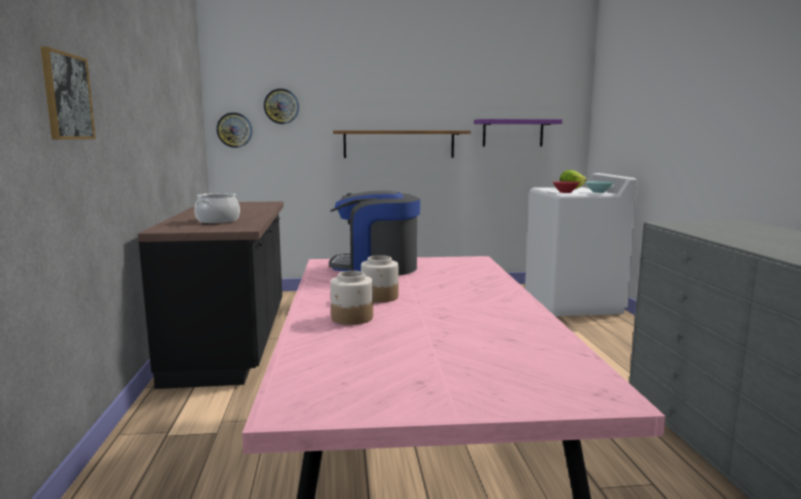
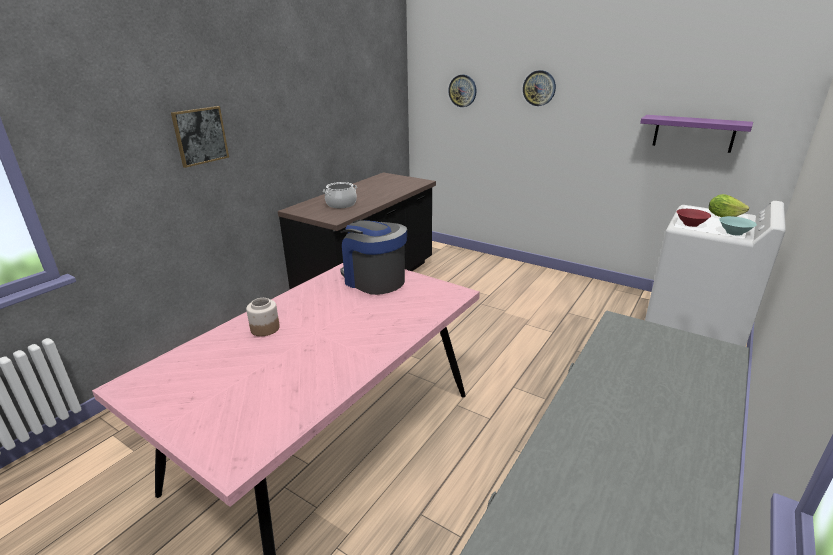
camera: 40 degrees right, 15 degrees up
wall clock [216,112,252,148] -> wall clock moved to [523,70,556,106]
shelf [333,130,471,158] -> none
jar [361,255,398,303] -> none

